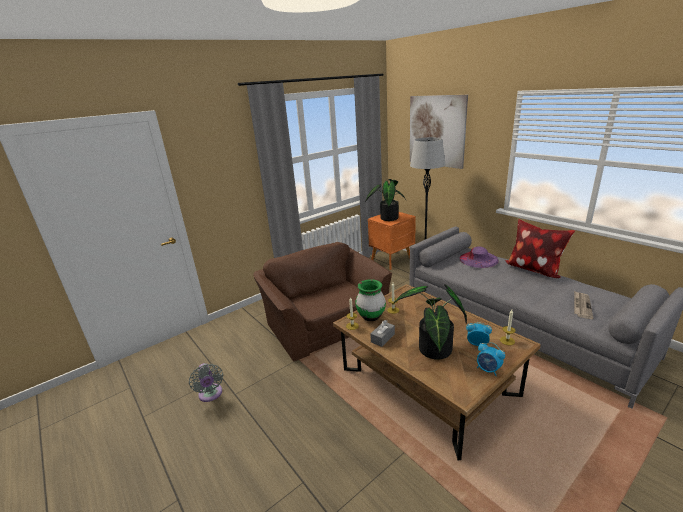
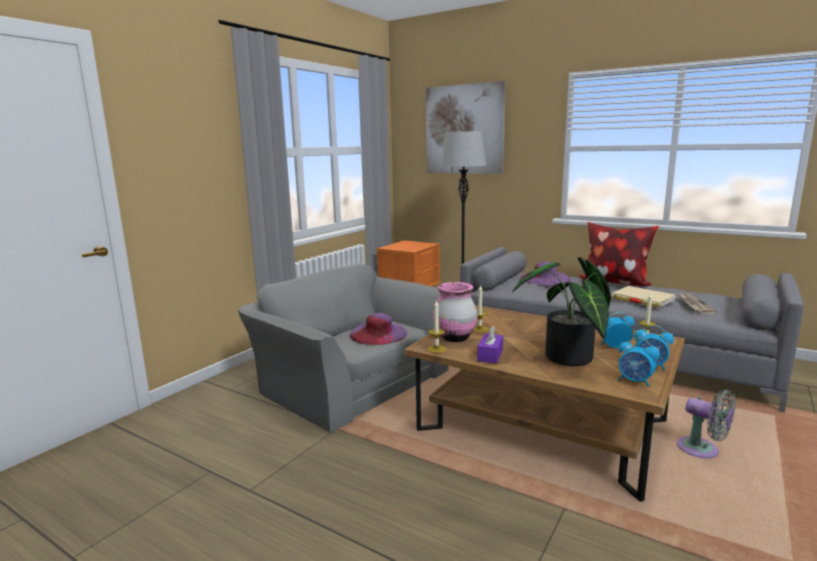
camera: 20 degrees left, 10 degrees down
grey fan [189,363,223,402] -> grey fan moved to [677,390,736,458]
brown armchair [253,242,392,362] -> grey armchair [238,264,449,433]
green vase [356,279,386,321] -> pink vase [433,282,477,342]
potted plant [365,179,406,221] -> none
grey tissue box [370,320,395,347] -> purple tissue box [477,326,503,364]
none -> purple hat [350,313,407,345]
none -> beige book [611,286,676,308]
none -> alarm clock [618,338,660,387]

